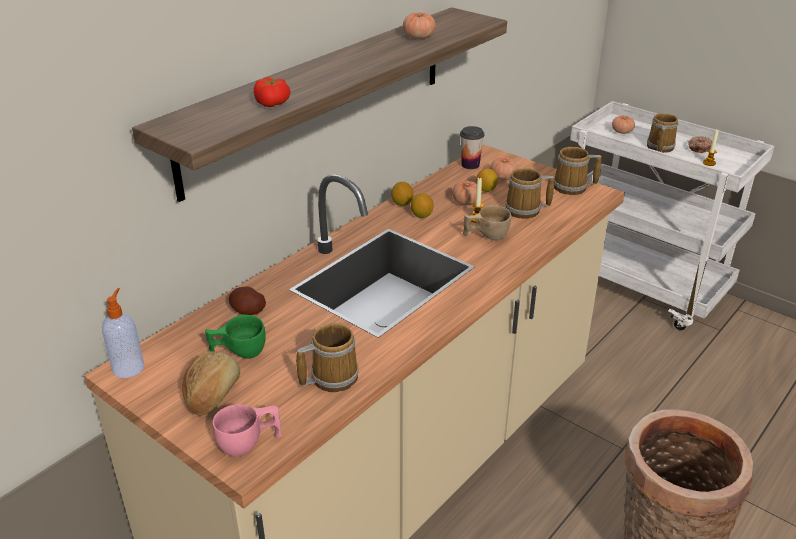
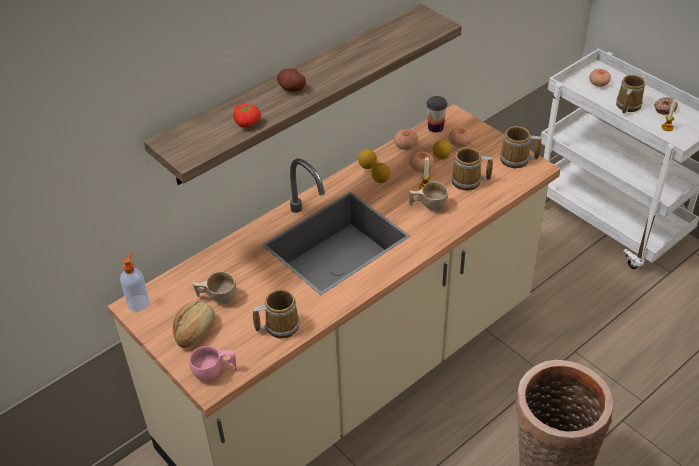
camera: 10 degrees right, 10 degrees up
green cup [205,315,266,358] -> beige cup [193,272,236,304]
potato [229,287,266,315] -> potato moved to [277,68,306,92]
tomato [403,12,436,39] -> tomato moved to [394,129,418,150]

